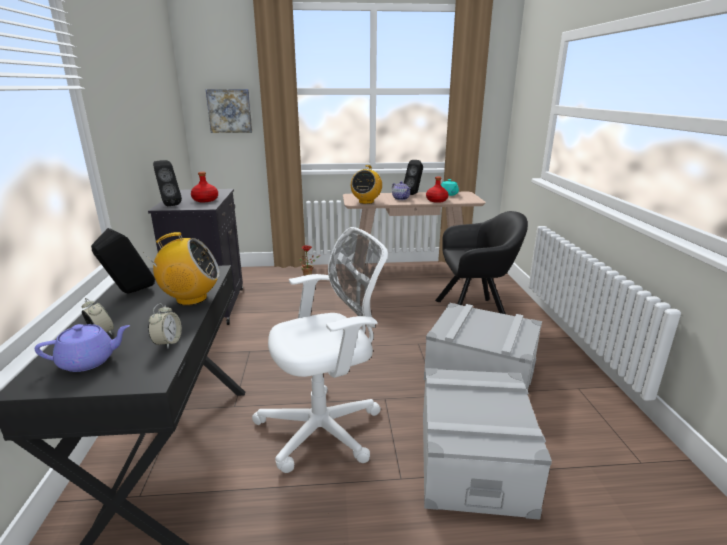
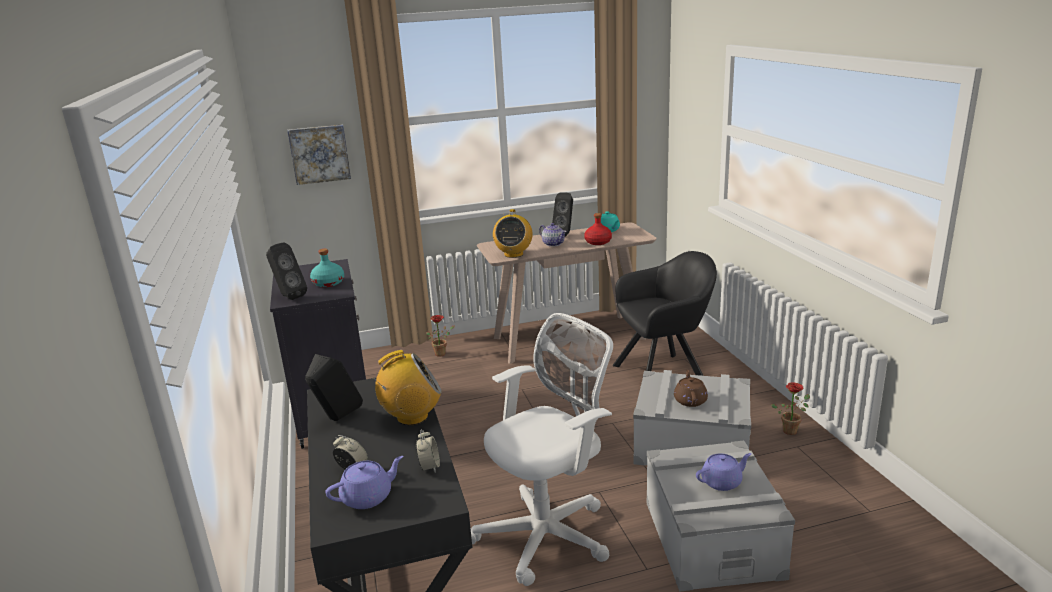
camera: 10 degrees left, 0 degrees up
red bottle [191,172,218,202] -> turquoise bottle [310,249,344,287]
none -> brown teapot [674,370,708,407]
none -> purple teapot [696,453,751,491]
none -> potted plant [771,382,810,435]

